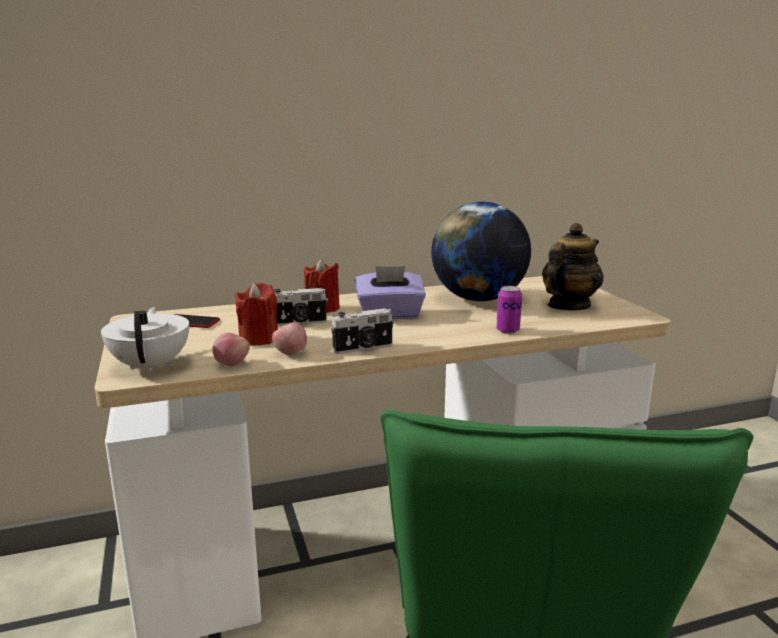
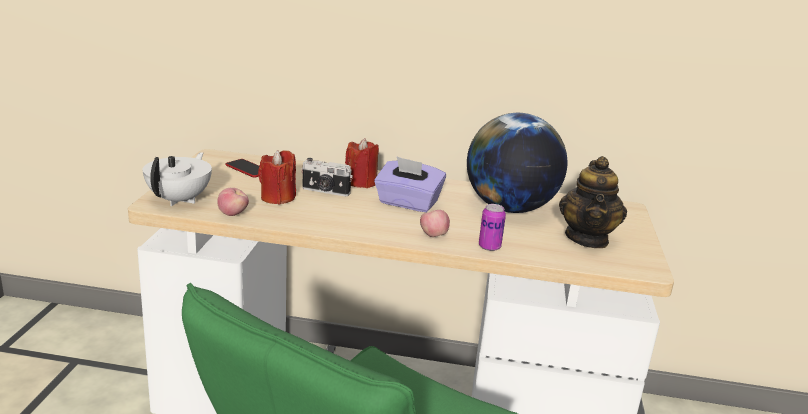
camera: 25 degrees right, 5 degrees up
apple [272,322,307,355] -> apple moved to [420,210,450,237]
camera [330,308,394,354] -> none
teapot [542,223,604,310] -> teapot turned 120 degrees clockwise [559,156,627,248]

